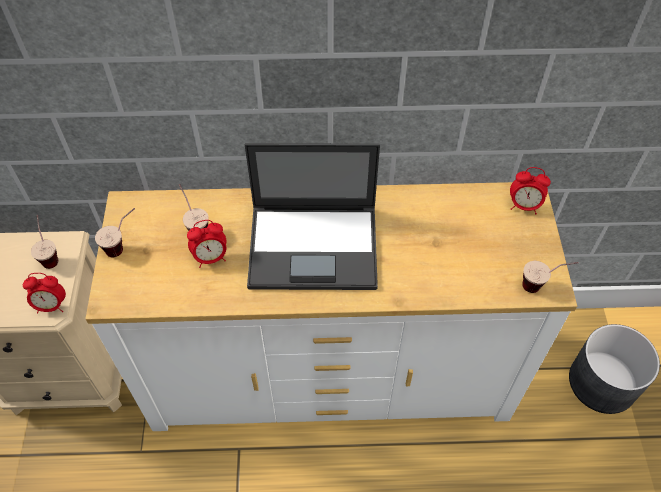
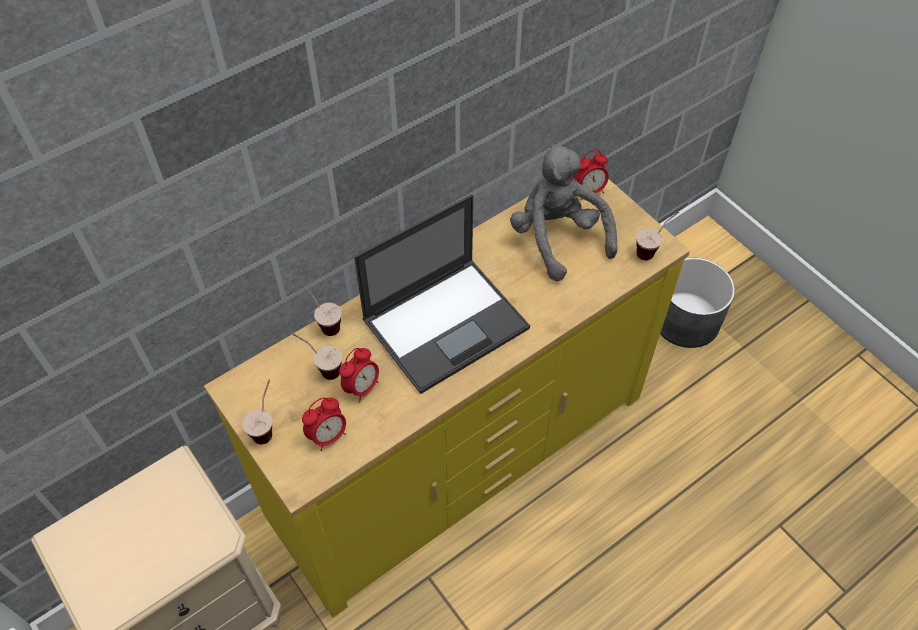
camera: 35 degrees left, 0 degrees up
alarm clock [23,273,66,313] -> alarm clock moved to [302,398,346,451]
cup [31,215,59,269] -> cup moved to [300,283,342,336]
white dresser [85,182,577,431] -> yellow dresser [204,179,690,617]
none -> grey plush toy [510,144,618,281]

